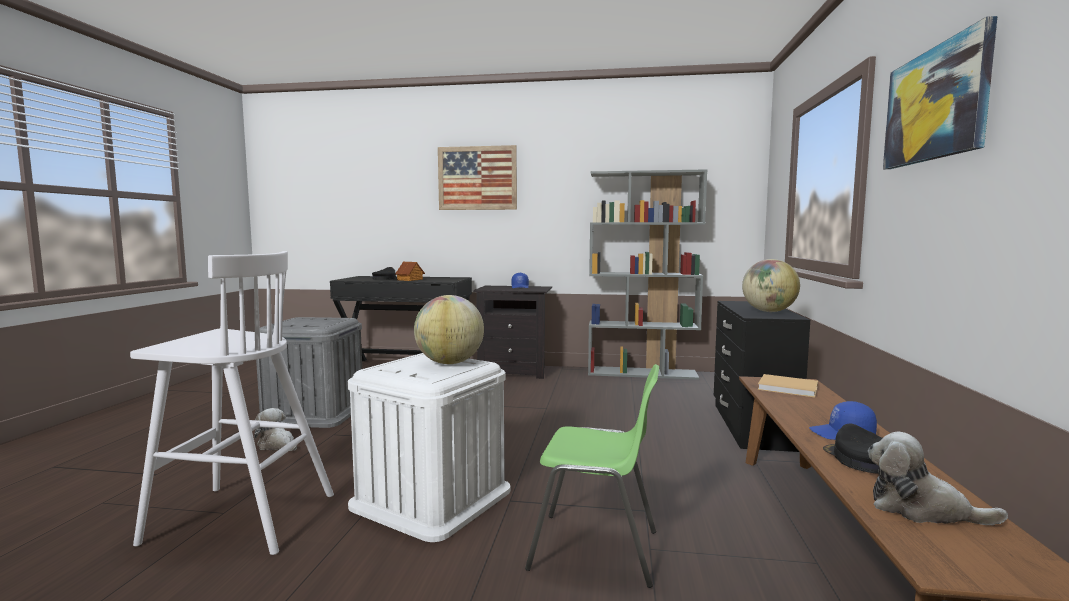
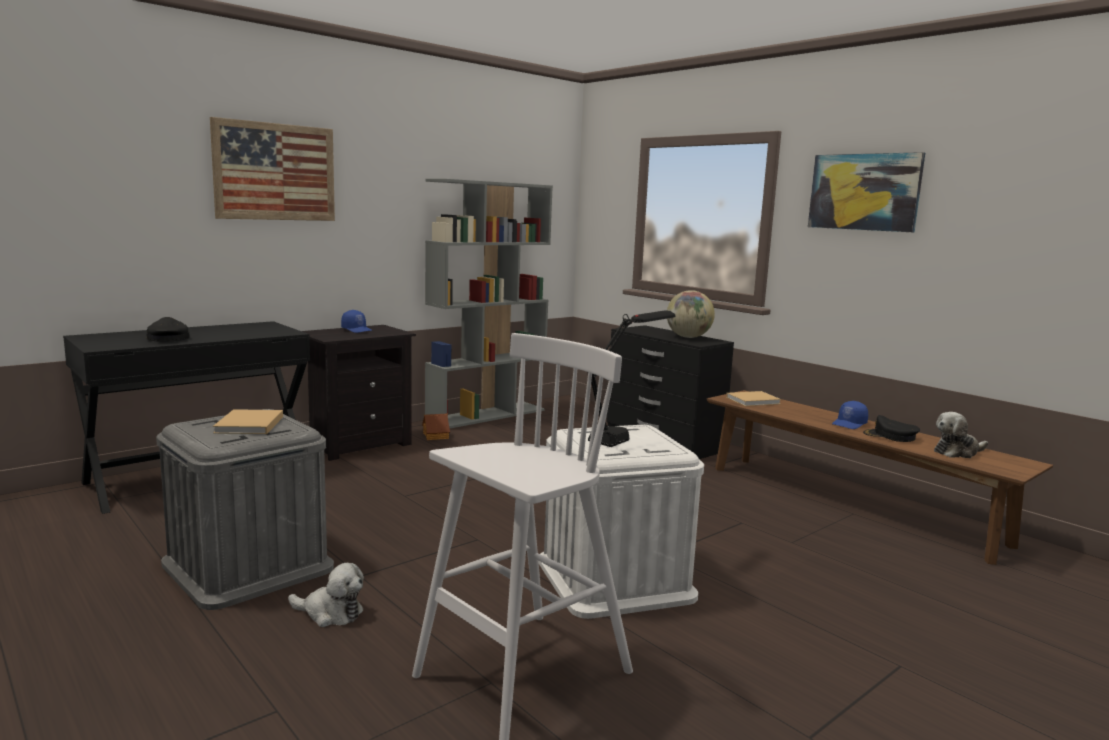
camera: 50 degrees left, 5 degrees up
plush toy [254,408,297,451] -> plush toy turned 150 degrees counterclockwise [288,563,364,627]
toy house [395,262,425,281] -> toy house moved to [422,413,450,440]
globe [414,295,484,364] -> black table lamp [588,310,675,447]
green chair [525,364,659,588] -> none
none -> beige book [213,409,283,434]

